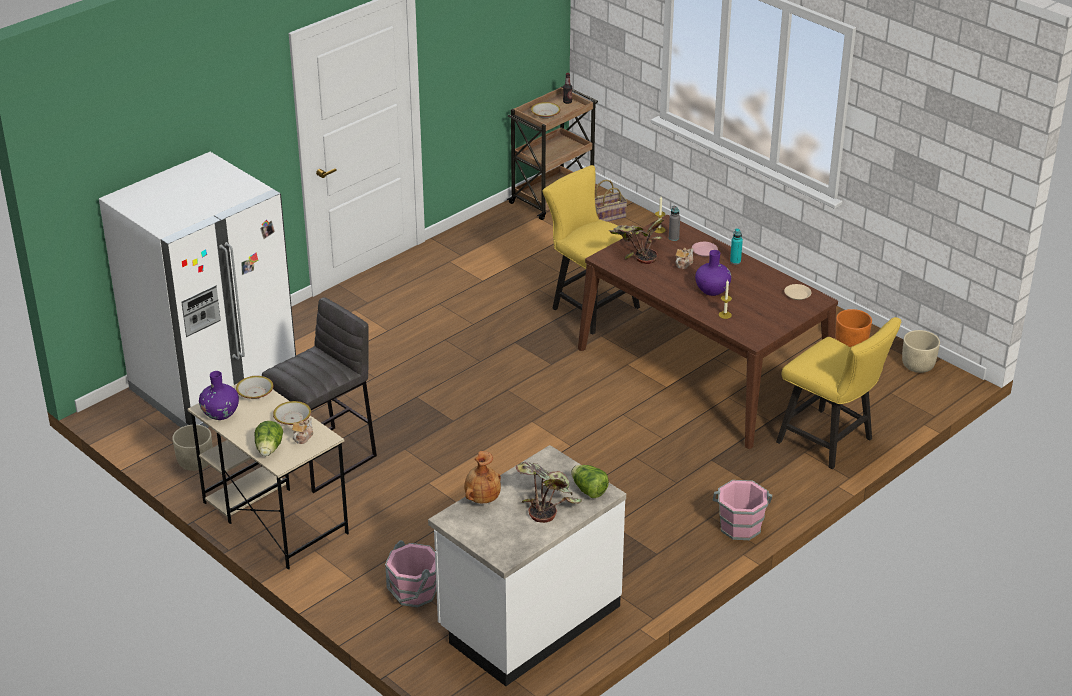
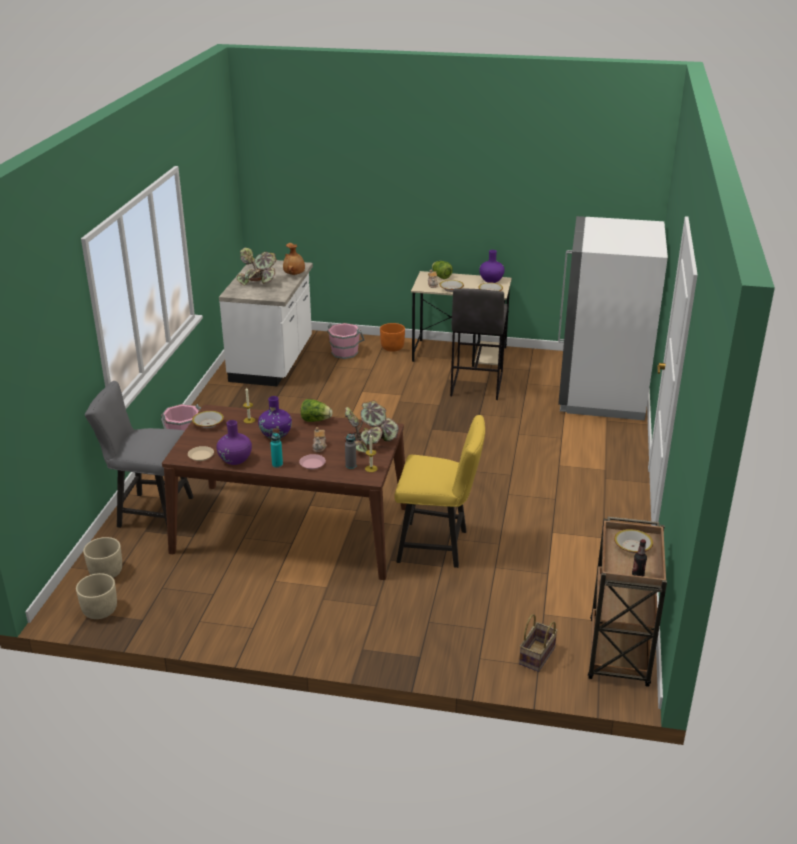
camera: 145 degrees right, 5 degrees down
beige planter [172,424,213,471] -> beige planter moved to [83,537,122,578]
lettuce [571,465,609,498] -> lettuce moved to [301,399,333,422]
yellow chair [776,317,901,469] -> grey chair [85,381,193,528]
orange planter [835,309,872,347] -> orange planter moved to [380,323,405,352]
none -> bowl [192,411,224,429]
none -> purple vase [217,420,252,465]

